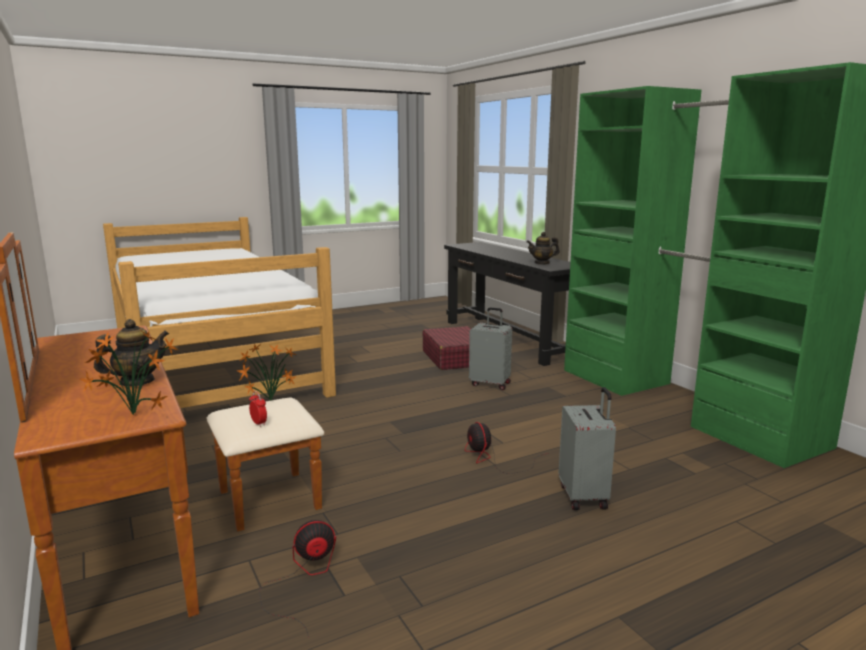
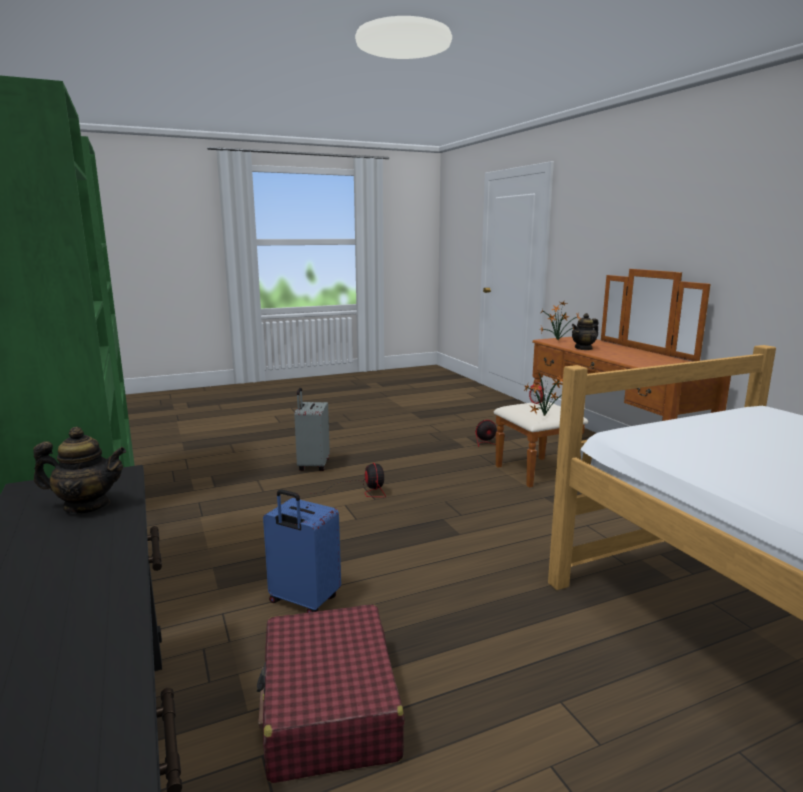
camera: 175 degrees left, 0 degrees up
grey suitcase [469,307,512,390] -> blue suitcase [263,489,341,613]

